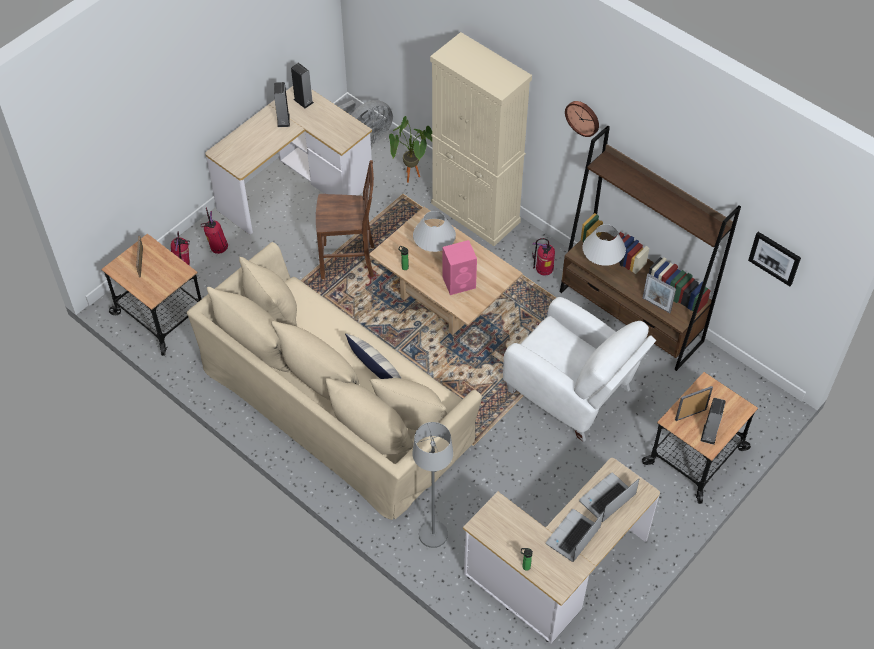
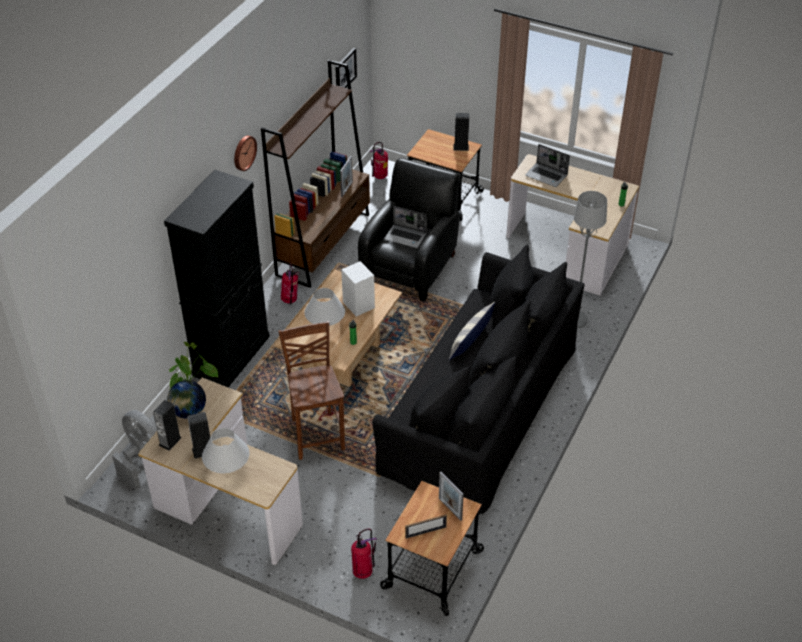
camera: 105 degrees left, 10 degrees down
beige sofa [187,242,482,520] -> black sofa [372,244,585,515]
fire extinguisher [201,208,228,254] -> fire extinguisher moved to [369,142,388,179]
beige cabinet [430,32,532,246] -> black cabinet [164,170,270,387]
pink speaker [442,240,477,295] -> white speaker [341,261,375,316]
white armchair [503,297,656,442] -> black armchair [358,158,461,301]
laptop [546,509,604,562] -> laptop moved to [384,206,427,248]
white table lamp [583,224,626,266] -> white table lamp moved to [202,428,249,473]
picture frame [675,386,713,421] -> picture frame moved to [439,472,464,521]
none -> globe [167,380,206,418]

